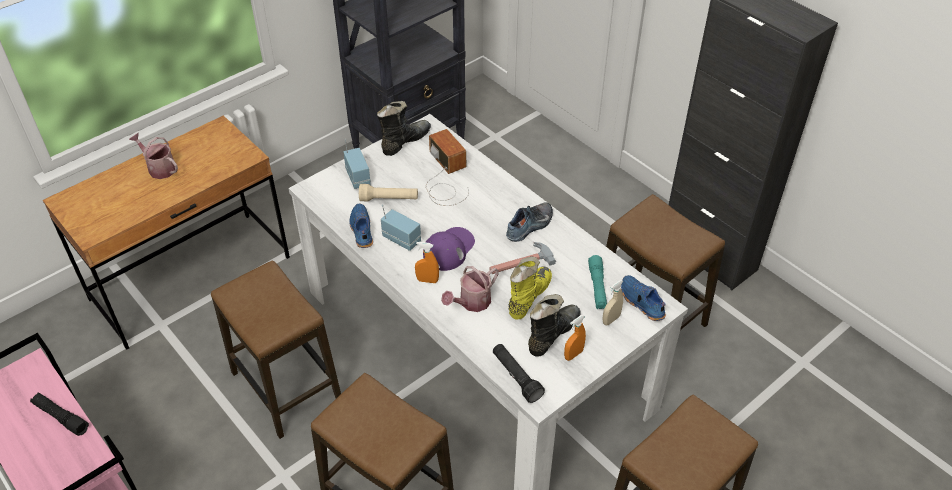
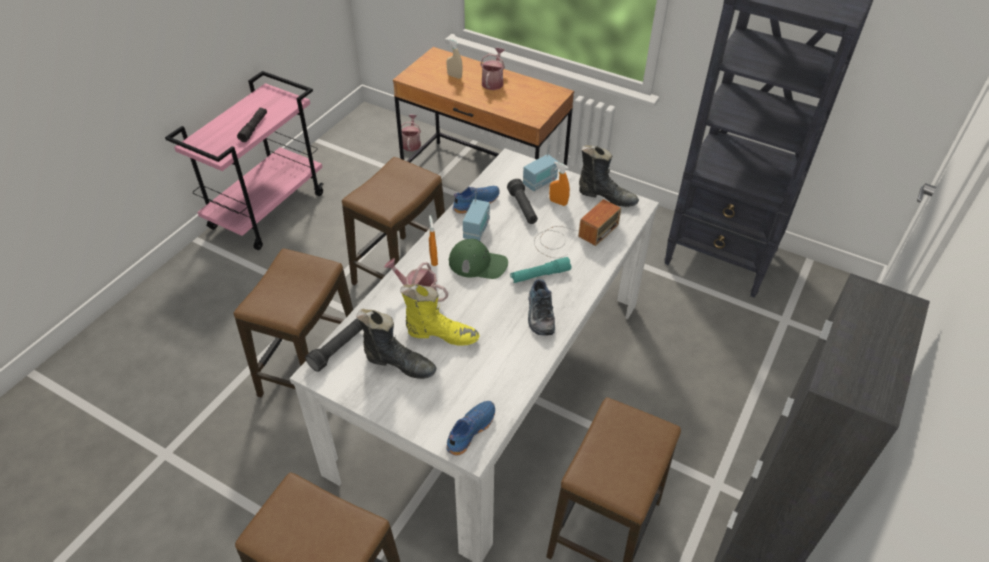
camera: 70 degrees right, 0 degrees up
beige flashlight [359,184,418,201] -> black flashlight [507,179,538,224]
purple cap [423,227,475,271] -> green cap [449,239,508,279]
hammer [489,242,556,274] -> none
shoe [506,203,553,242] -> shoe turned 60 degrees clockwise [528,279,555,335]
orange spray bottle [564,315,586,361] -> orange spray bottle moved to [549,162,570,206]
turquoise flashlight [588,255,607,309] -> turquoise flashlight moved to [510,257,571,283]
beige spray bottle [602,280,624,325] -> beige spray bottle moved to [447,39,463,79]
none -> watering can [401,115,421,151]

